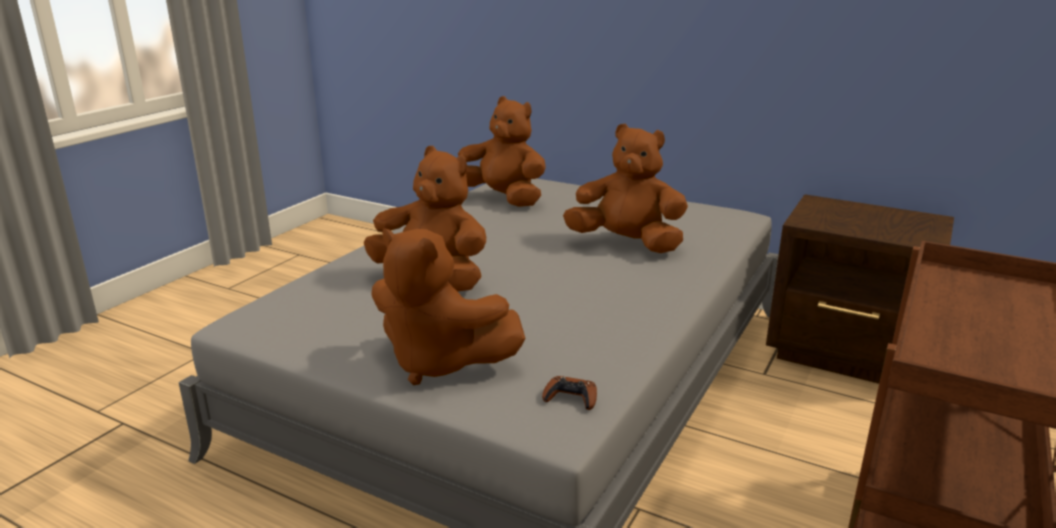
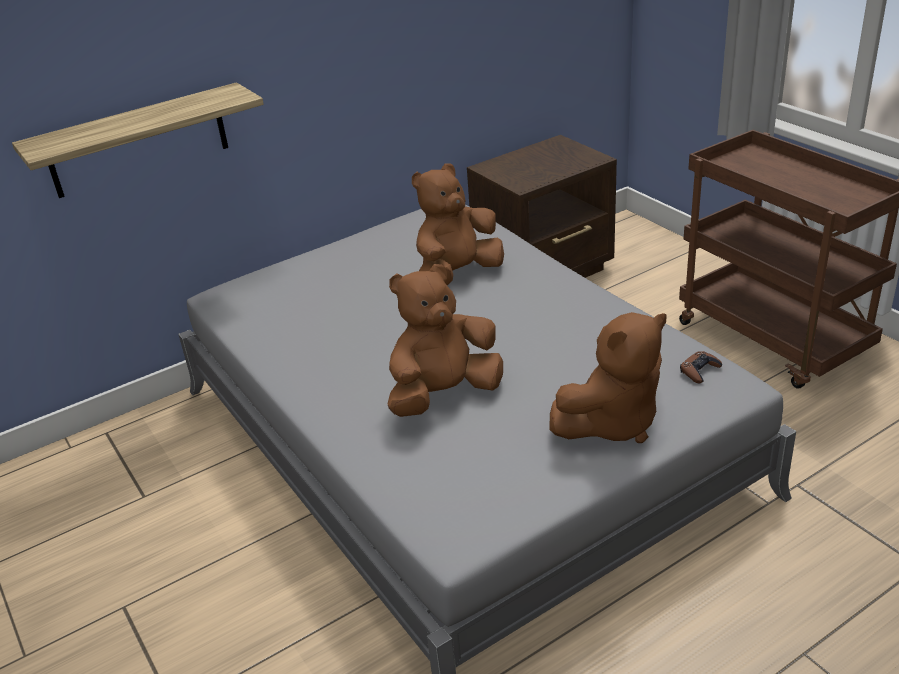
camera: 60 degrees left, 10 degrees up
brown plush toy [458,96,546,207] -> none
none -> shelf [12,82,264,198]

